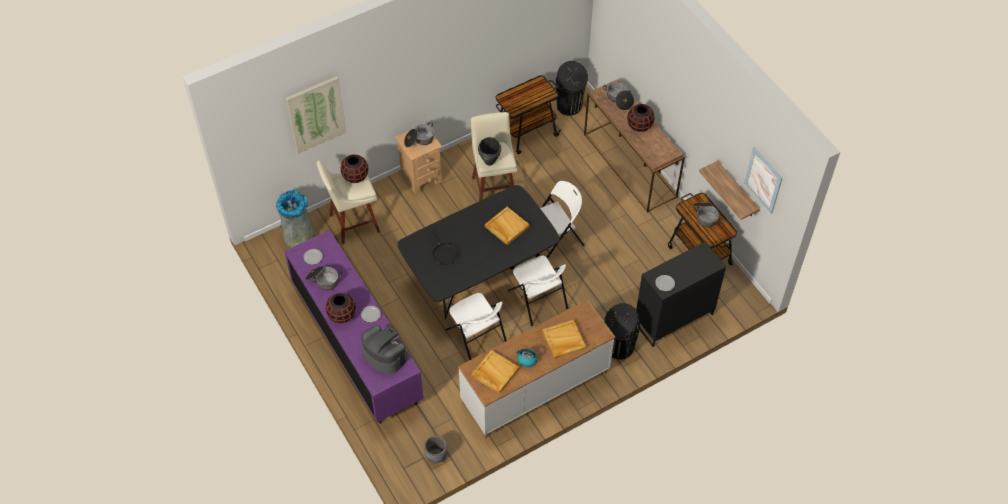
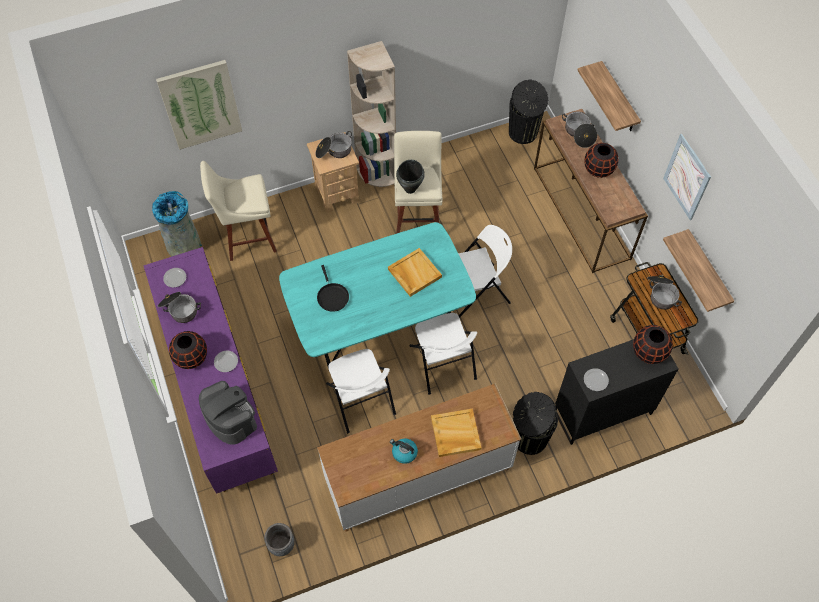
camera: 10 degrees right, 5 degrees up
black vase [341,154,368,183] -> black vase moved to [633,325,673,364]
black dining table [398,185,560,319] -> turquoise dining table [279,222,476,369]
beige tray [472,350,519,394] -> none
cart [496,75,561,154] -> none
picture [744,147,783,214] -> picture moved to [663,134,711,220]
none -> beige bookcase [347,41,396,187]
none -> shelf [577,61,641,131]

